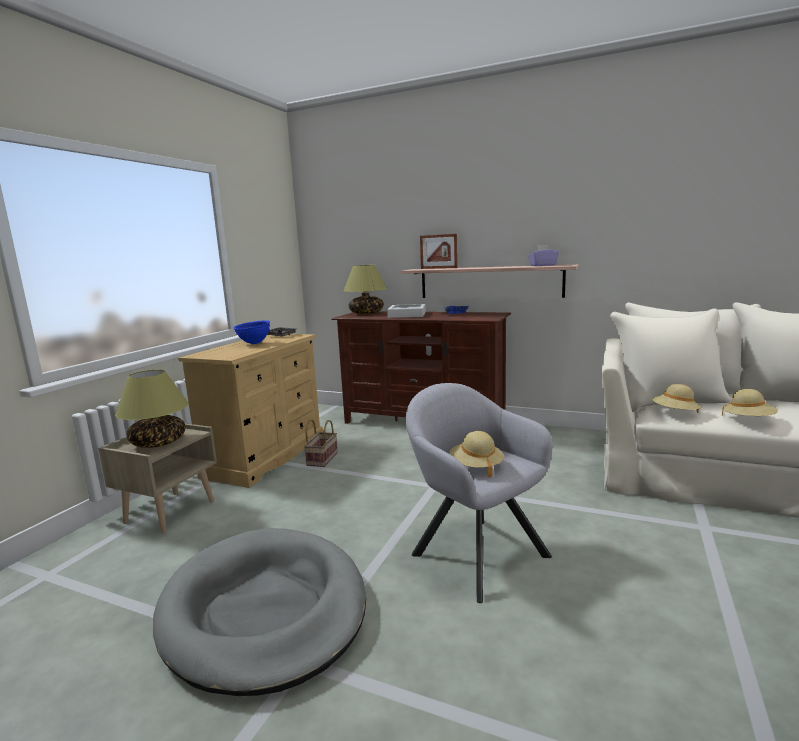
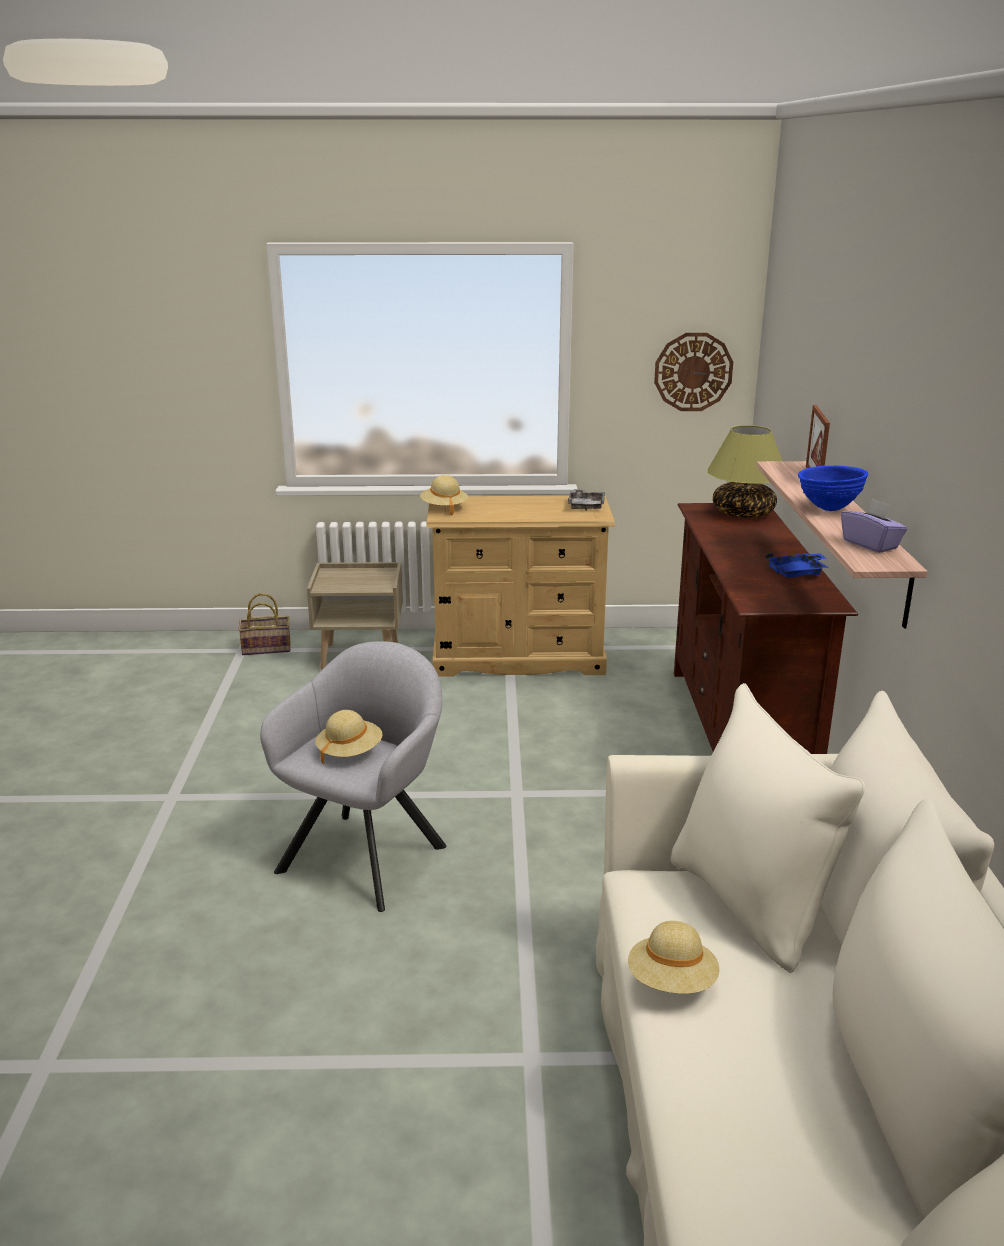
camera: 65 degrees right, 10 degrees up
table lamp [115,369,189,448] -> none
grey dog bed [153,528,366,696] -> none
blue bowl [234,320,270,344] -> blue bowl moved to [798,465,868,511]
basket [304,419,338,467] -> basket moved to [238,593,290,655]
grey tray [387,304,426,318] -> none
beige hat [652,384,701,413] -> beige hat moved to [420,475,468,515]
none -> wall clock [654,333,733,411]

